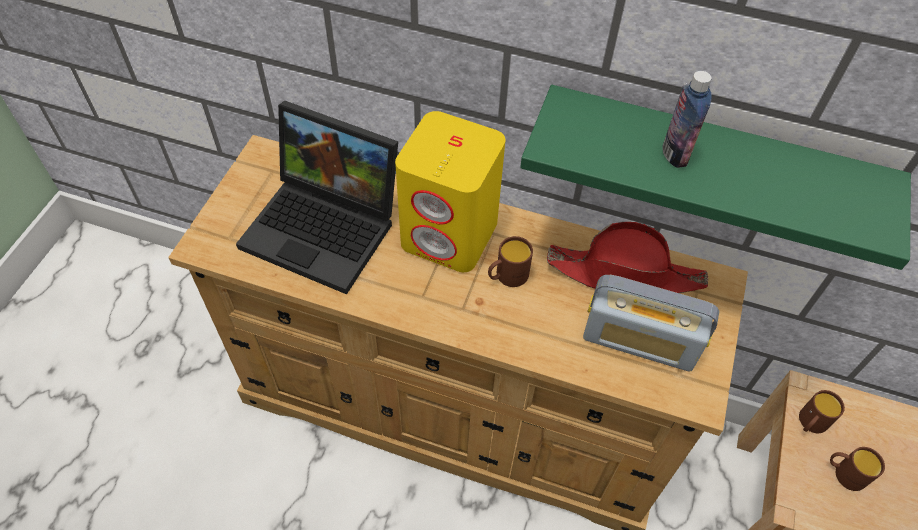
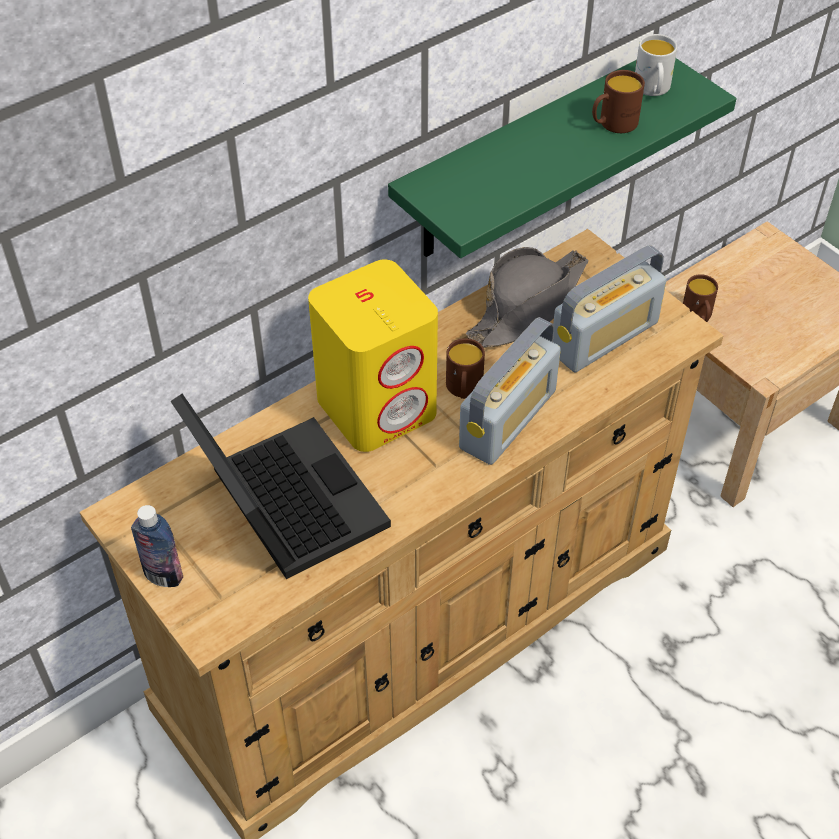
camera: 55 degrees left, 5 degrees down
laptop [236,100,398,294] -> laptop turned 90 degrees counterclockwise [171,394,391,579]
red hat [547,222,708,293] -> grey hat [466,247,588,348]
bottle [662,71,712,168] -> bottle moved to [131,505,183,587]
brown mug [830,447,885,491] -> brown mug moved to [592,70,645,133]
none -> radio [459,317,561,465]
none -> white mug [635,34,677,96]

